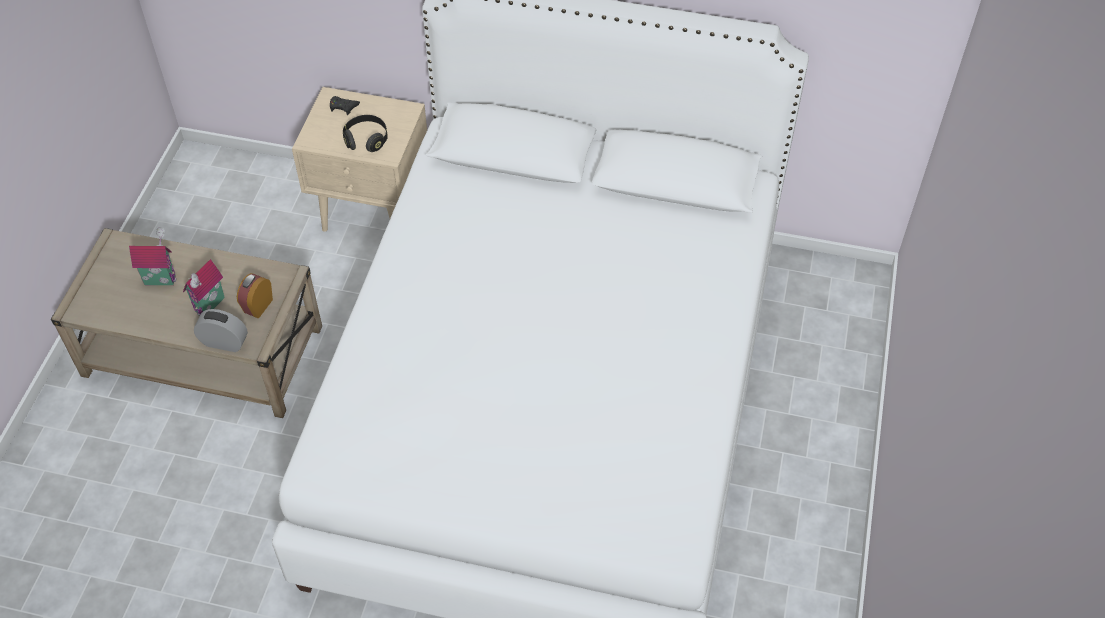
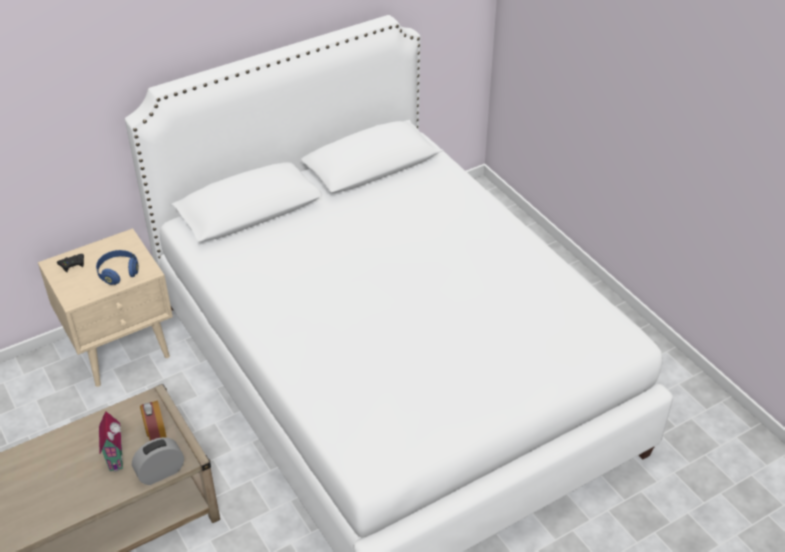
camera: 45 degrees left, 10 degrees down
toy house [129,227,177,285] -> none
black headphones [343,115,388,152] -> blue headphones [96,250,139,285]

